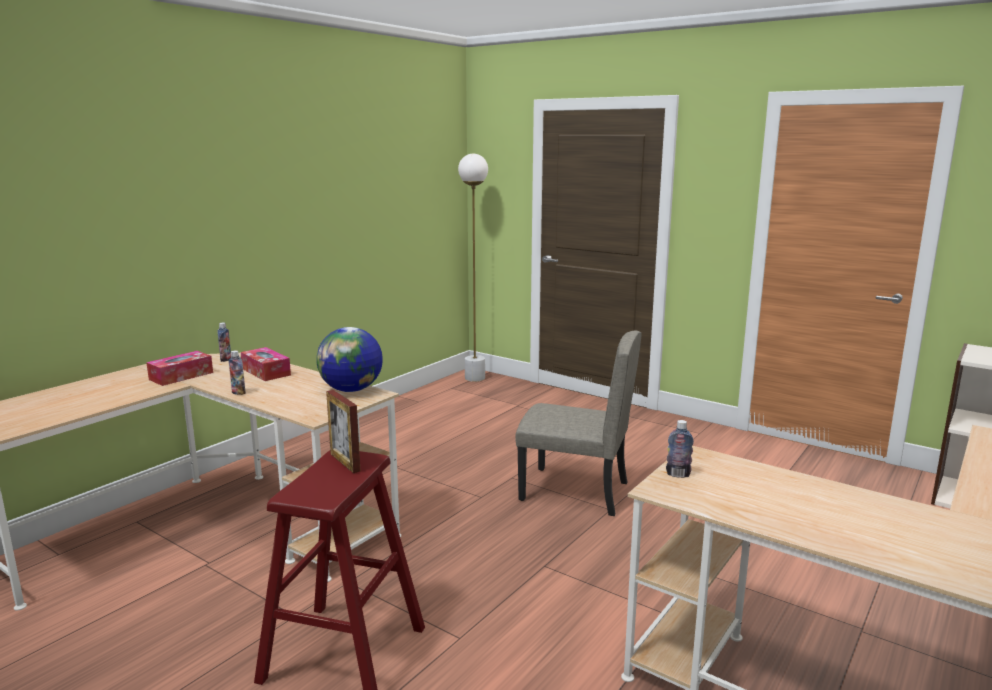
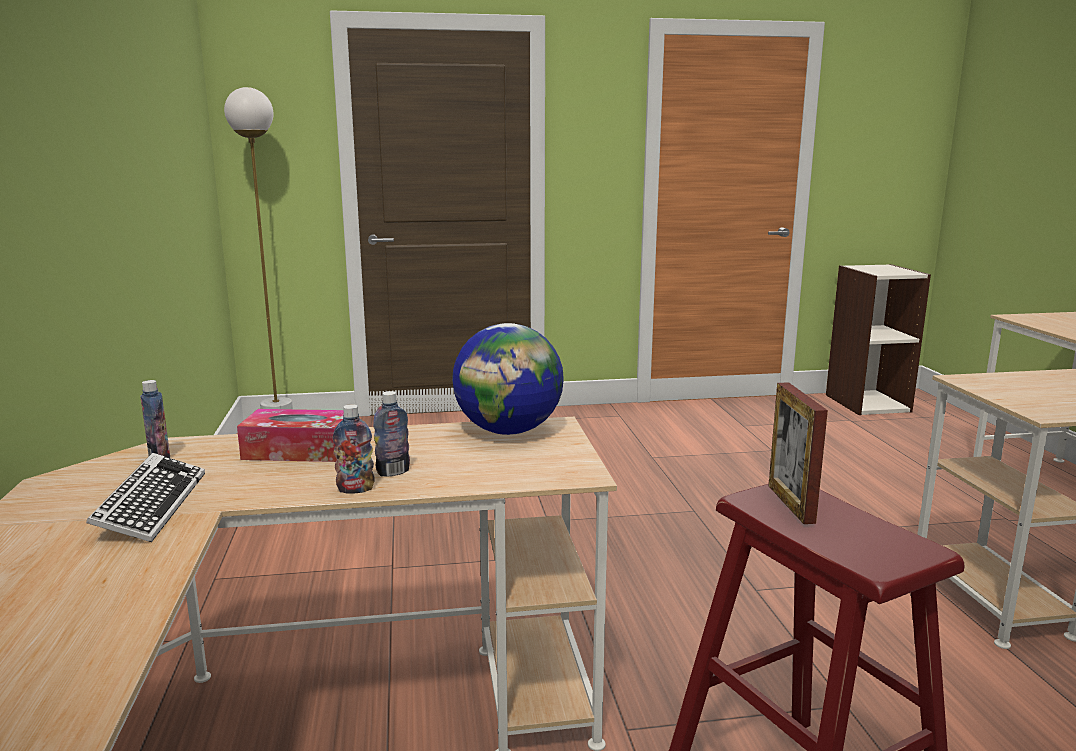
camera: 45 degrees left, 0 degrees up
tissue box [146,351,213,386] -> keyboard [86,453,205,542]
picture frame [326,390,360,473] -> picture frame turned 75 degrees clockwise [769,382,828,524]
beige chair [515,331,642,516] -> none
bottle [666,420,694,478] -> bottle moved to [373,391,410,476]

